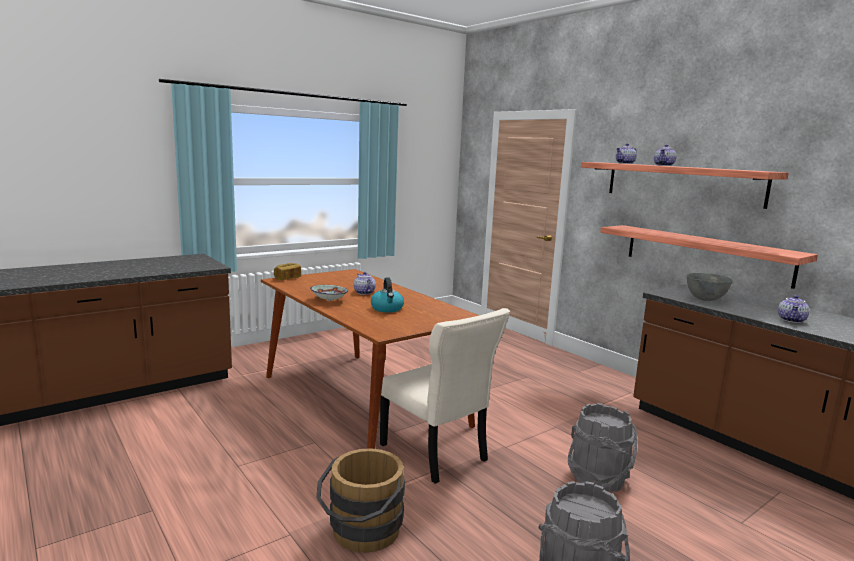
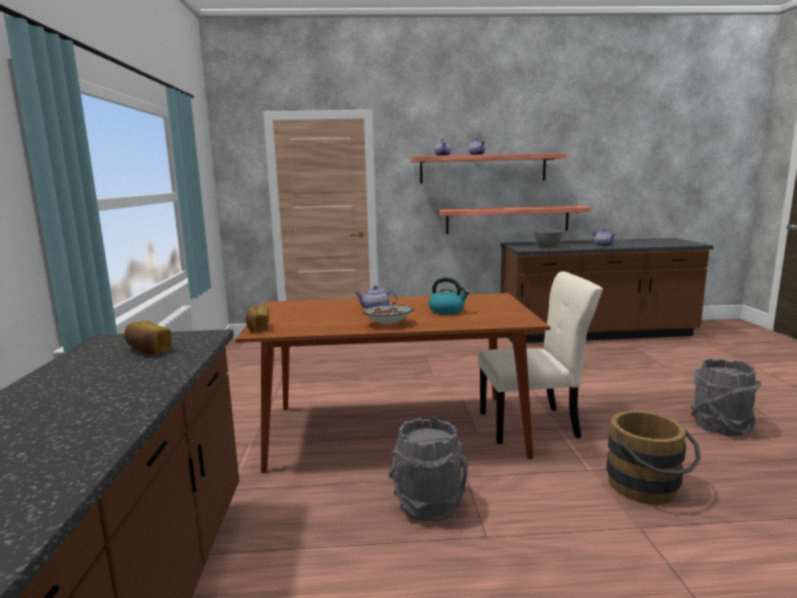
camera: 55 degrees left, 0 degrees up
grey bucket [568,403,637,492] -> grey bucket moved to [389,417,468,522]
none -> bread [124,321,172,355]

